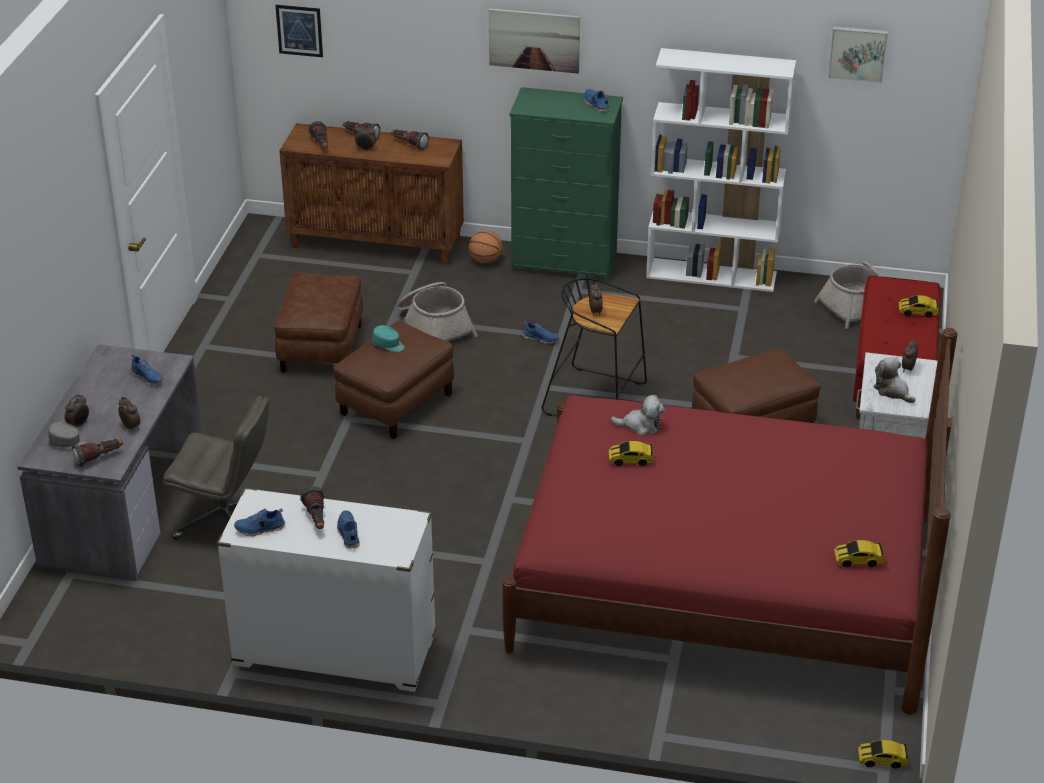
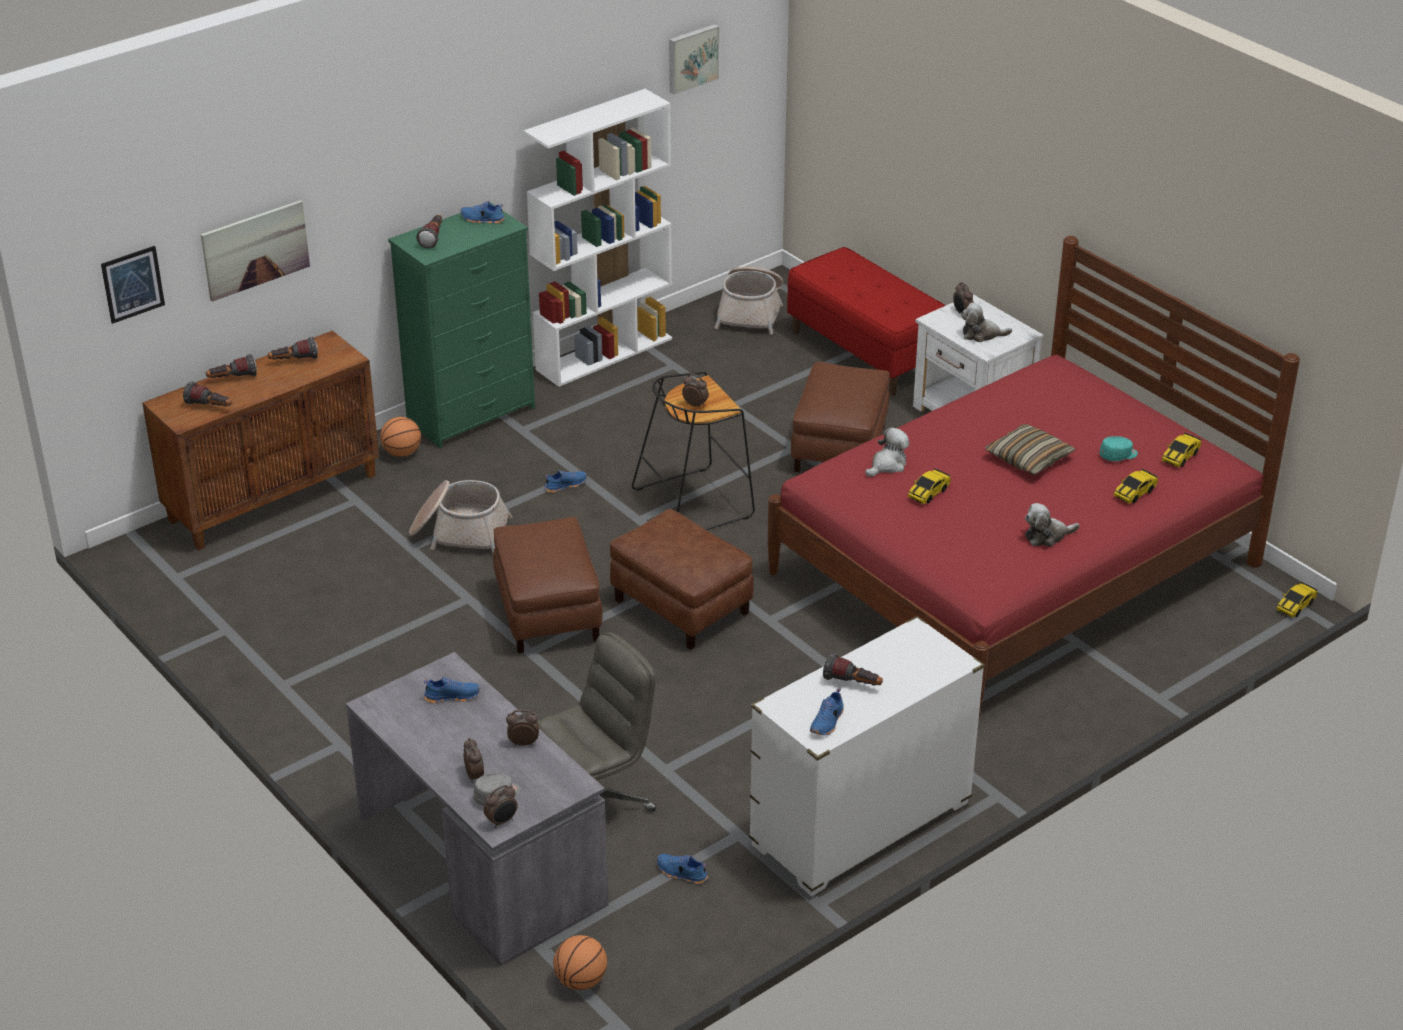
camera: 50 degrees left, 0 degrees up
flashlight [72,439,123,467] -> flashlight moved to [416,215,442,248]
brown ottoman [274,272,363,372] -> brown ottoman moved to [610,509,754,650]
blue shoe [337,510,360,548] -> blue shoe moved to [657,854,708,884]
alarm clock [355,124,376,152] -> alarm clock moved to [484,785,518,828]
turquoise cap [372,325,405,352] -> turquoise cap moved to [1099,436,1138,461]
picture [489,8,580,73] -> picture moved to [201,200,310,302]
toy car [899,295,939,317] -> toy car moved to [1114,469,1158,504]
none -> basketball [553,935,607,990]
none -> pillow [985,424,1075,475]
none -> plush toy [1025,503,1080,547]

